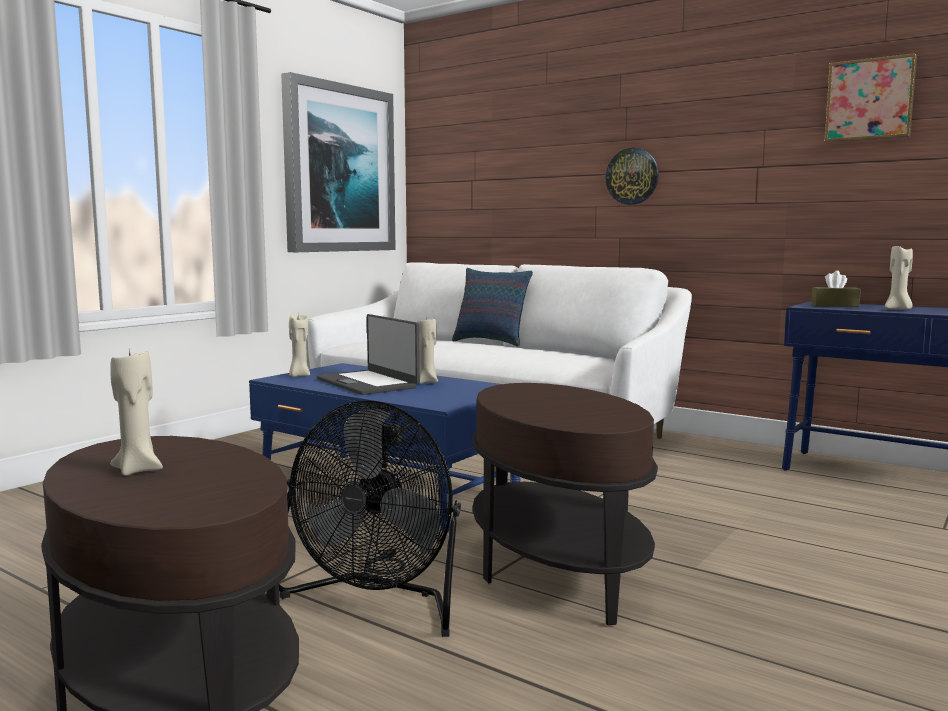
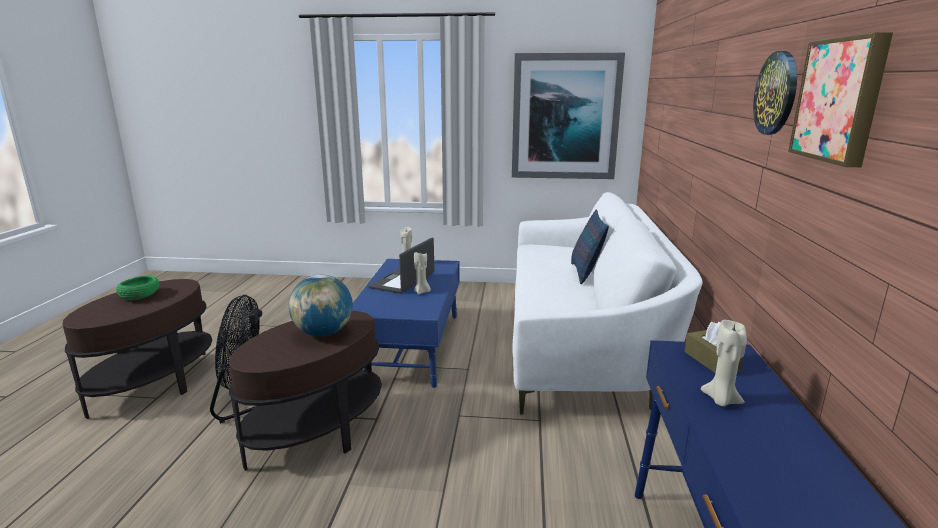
camera: 60 degrees right, 10 degrees up
beige candle [110,349,163,476] -> green bowl [116,276,159,300]
wall clock [605,148,659,205] -> wall clock moved to [753,51,797,135]
none -> globe [289,275,353,337]

